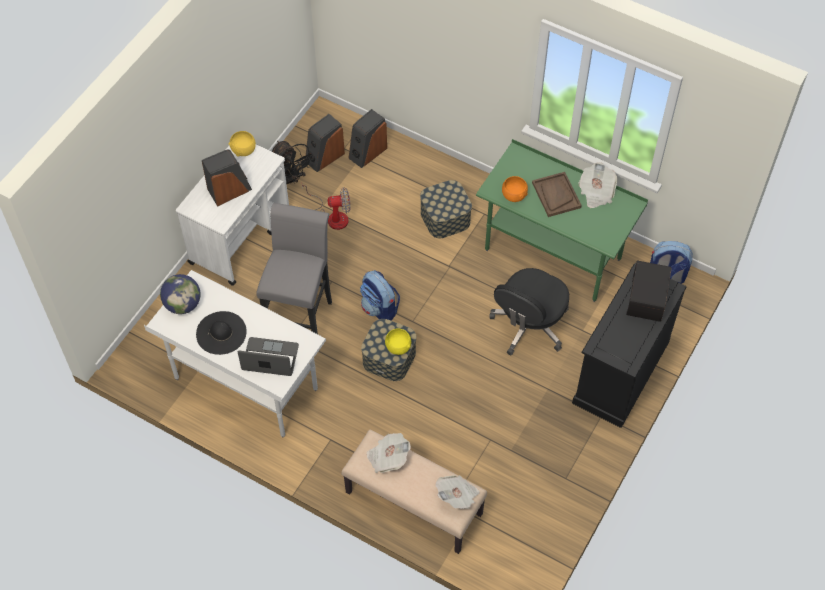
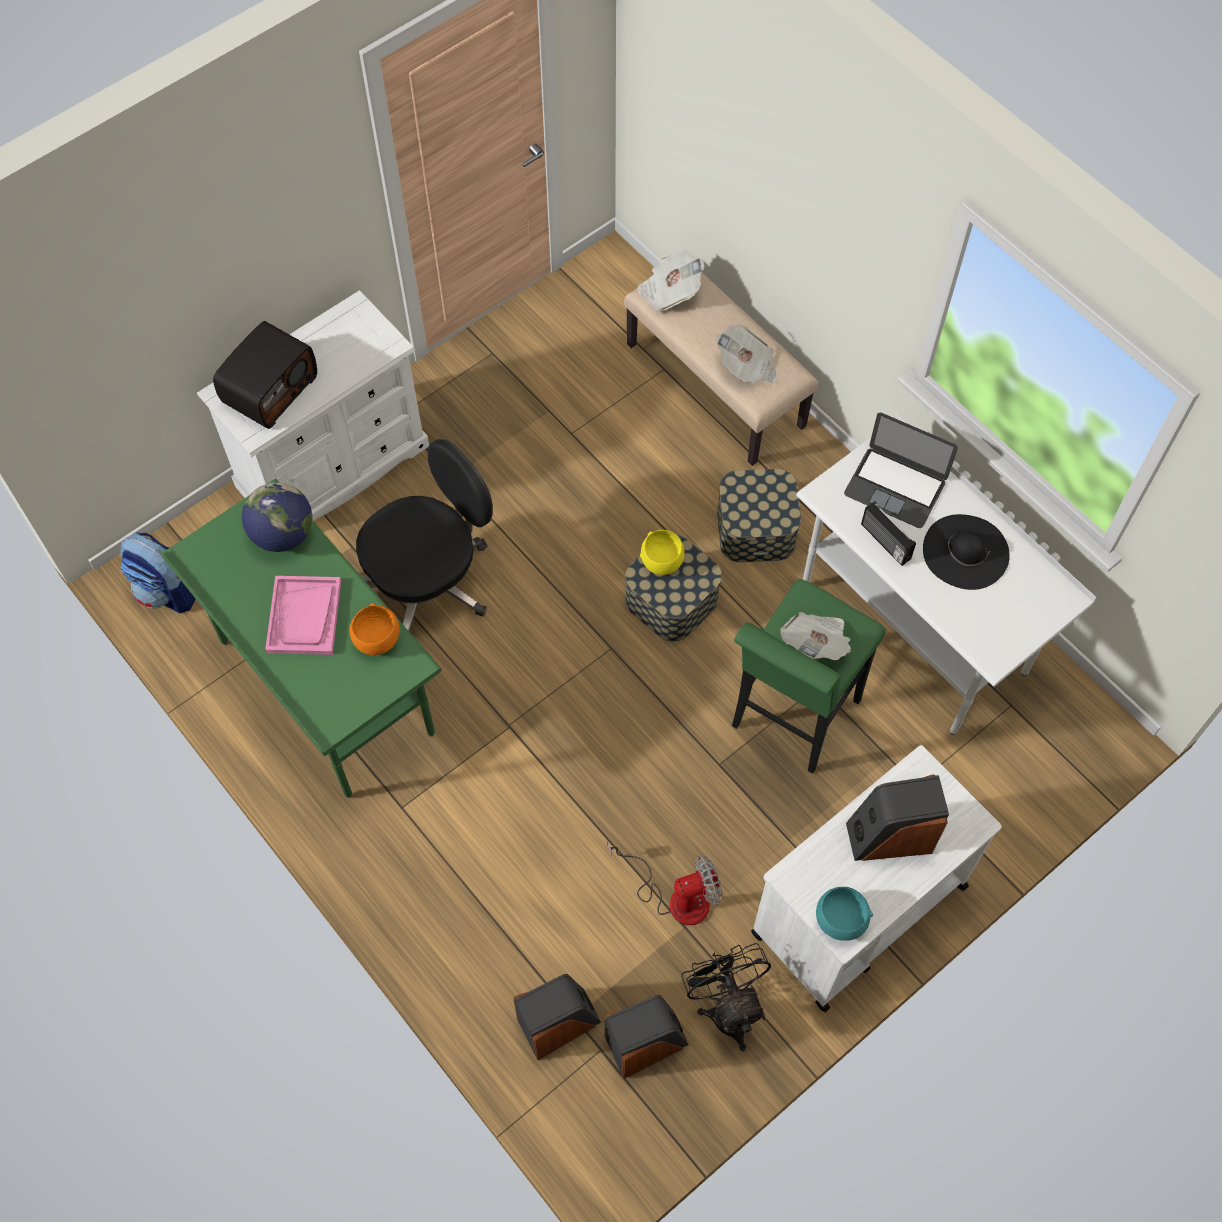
camera: 160 degrees left, 5 degrees up
globe [160,274,201,314] -> globe moved to [242,482,312,552]
yellow bowl [229,131,256,157] -> turquoise bowl [816,887,873,941]
grey stool [256,203,332,334] -> green stool [732,579,886,774]
fan [302,185,350,230] -> fan turned 150 degrees clockwise [608,842,722,925]
backpack [360,270,400,320] -> none
storage box [420,180,472,238] -> storage box moved to [717,469,801,562]
brown tray [532,172,582,217] -> pink tray [265,576,341,655]
black dresser [572,263,686,428] -> white dresser [197,290,429,521]
newspaper [579,162,618,208] -> newspaper moved to [780,612,852,660]
none -> radio [861,501,916,566]

